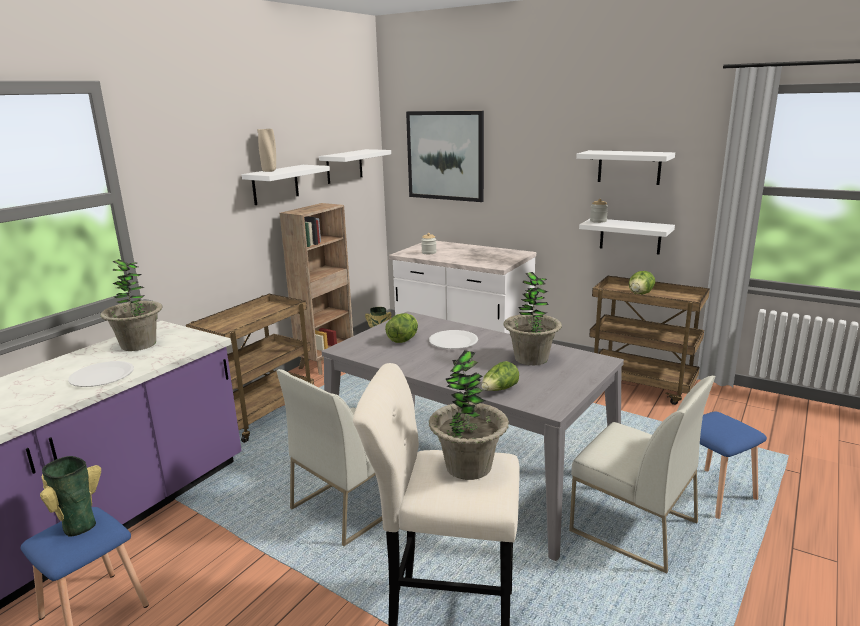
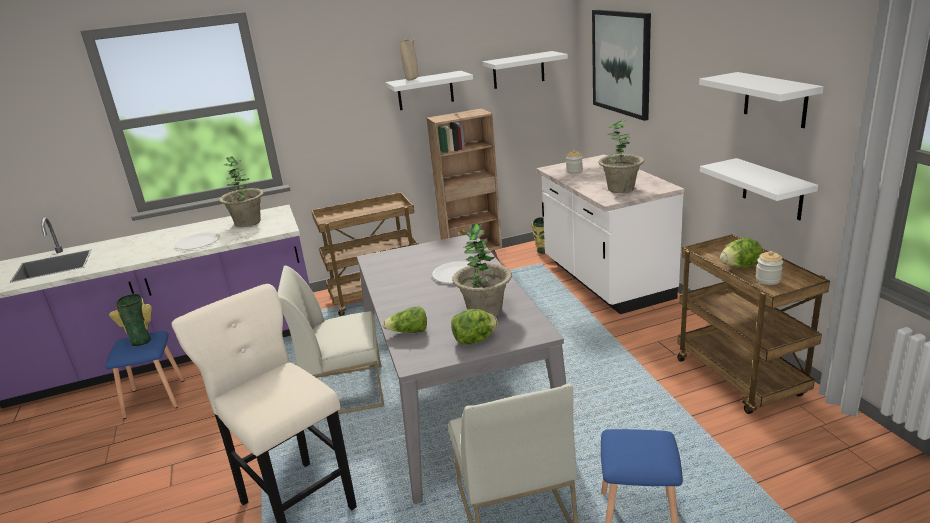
camera: 40 degrees right, 5 degrees up
lettuce [385,313,418,343] -> lettuce moved to [451,309,498,345]
potted plant [429,350,509,480] -> potted plant moved to [598,119,644,193]
jar [590,199,608,223] -> jar moved to [756,251,783,285]

